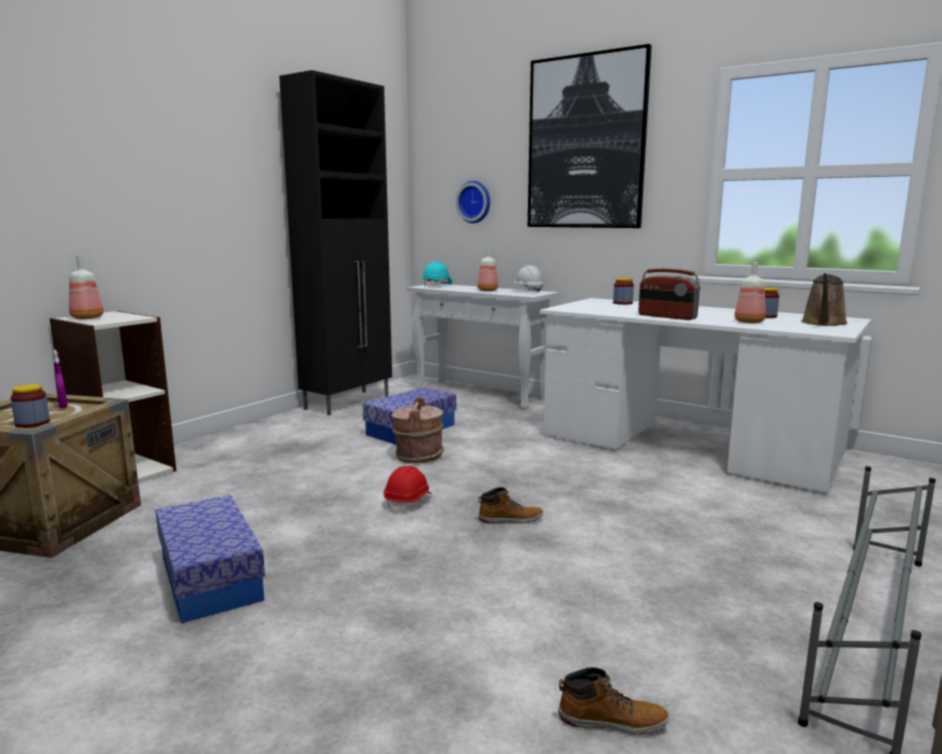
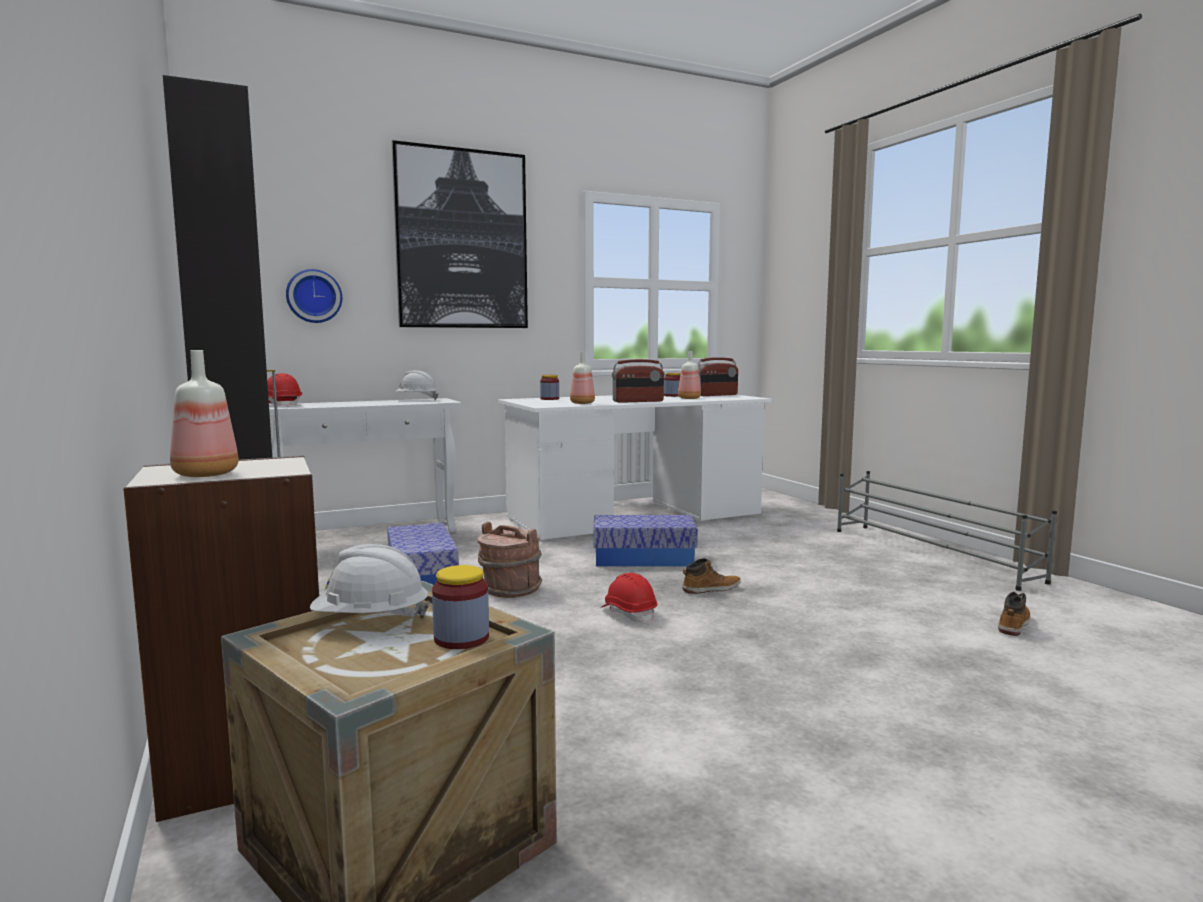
camera: 60 degrees left, 5 degrees down
purple spray bottle [53,350,68,408] -> white hard hat [310,544,430,619]
storage box [155,495,265,623] -> storage box moved to [593,515,698,566]
turquoise hard hat [422,262,452,287] -> red hard hat [267,373,302,407]
bottle [477,247,498,291] -> bottle moved to [570,352,595,404]
boot [478,487,543,524] -> boot turned 45 degrees clockwise [682,558,741,594]
brown watering can [801,273,848,326] -> radio [698,357,738,396]

